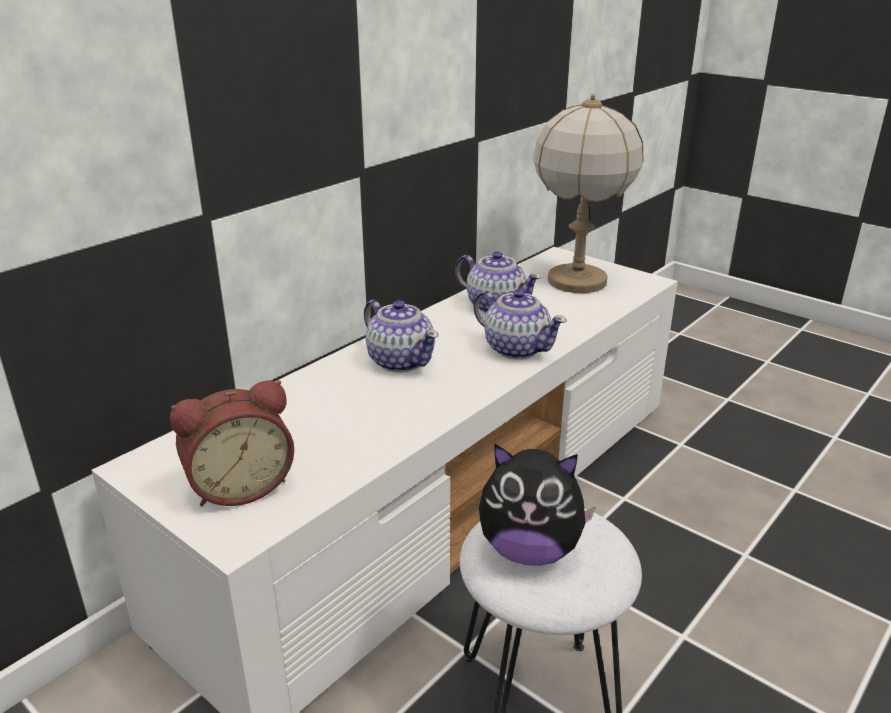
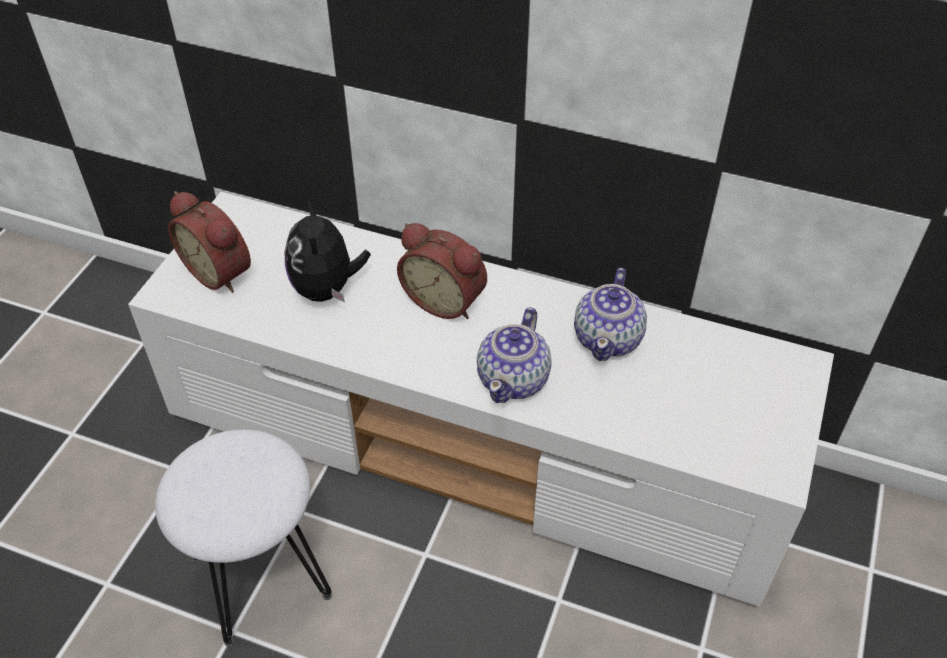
camera: 70 degrees right, 20 degrees up
teapot [364,300,439,373] -> alarm clock [397,223,487,319]
plush toy [479,443,596,566] -> plush toy moved to [285,198,371,302]
table lamp [533,94,644,293] -> none

